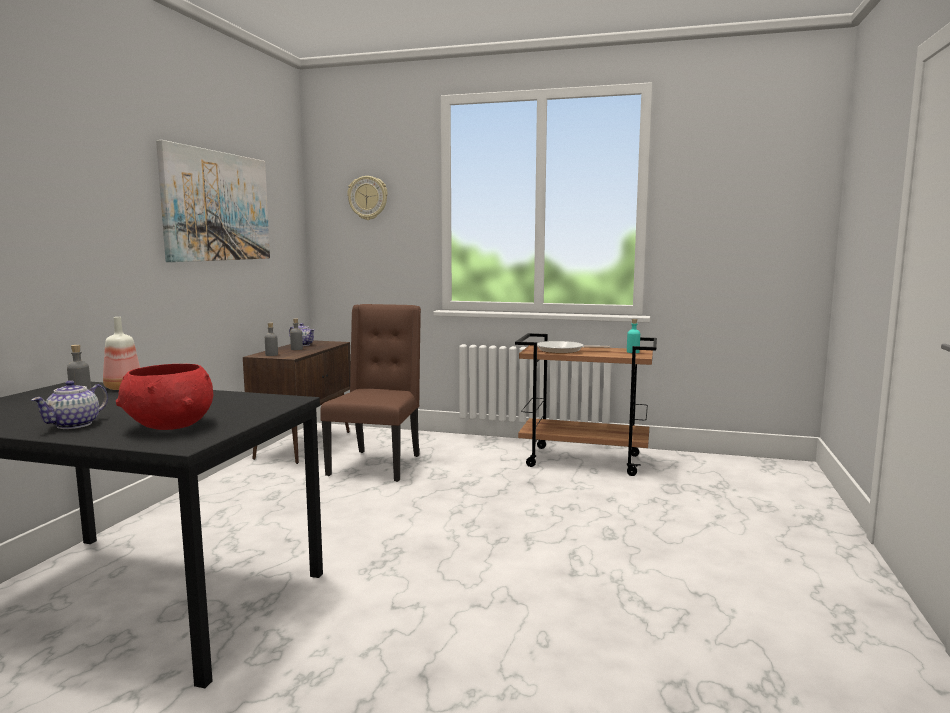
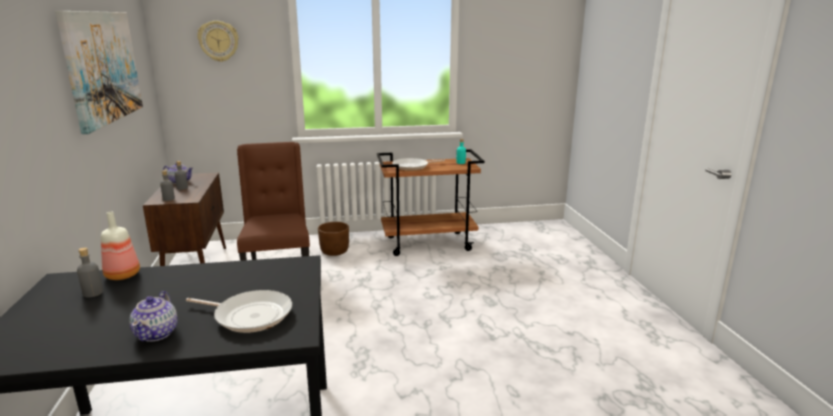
camera: 25 degrees left, 10 degrees up
red bowl [116,364,213,430] -> frying pan [186,290,292,333]
none -> brown planter [318,222,349,256]

